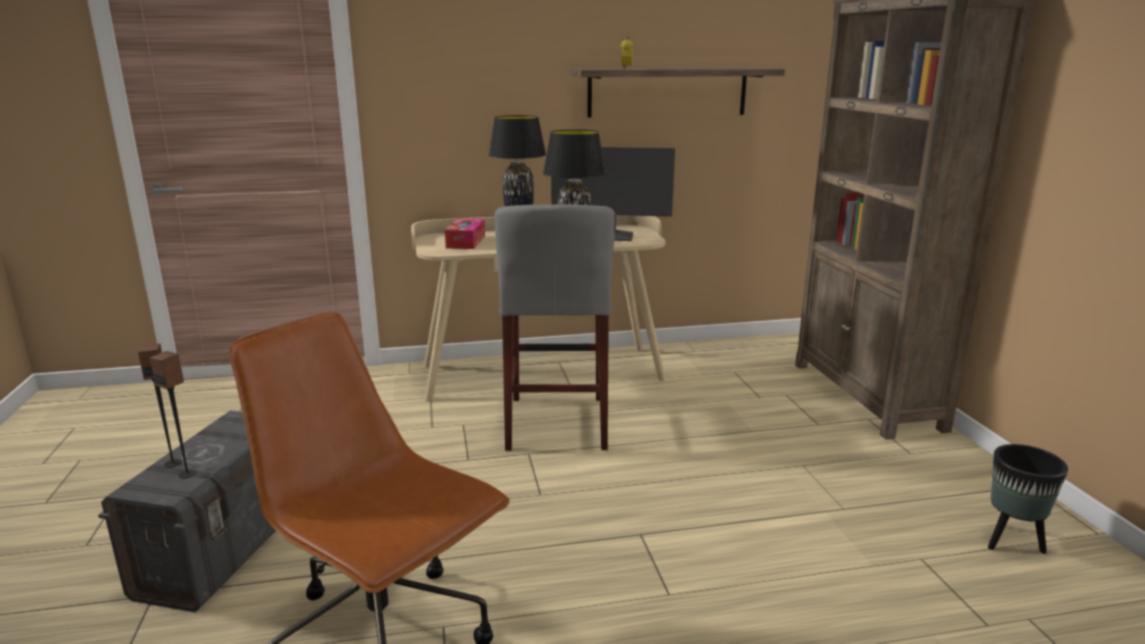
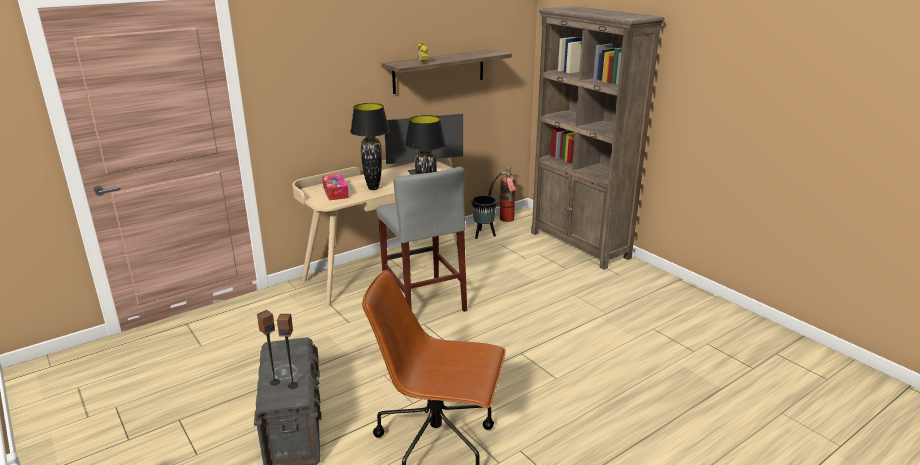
camera: 25 degrees left, 5 degrees up
black planter [988,444,1068,554] -> black planter moved to [472,196,497,239]
none -> fire extinguisher [488,167,516,222]

